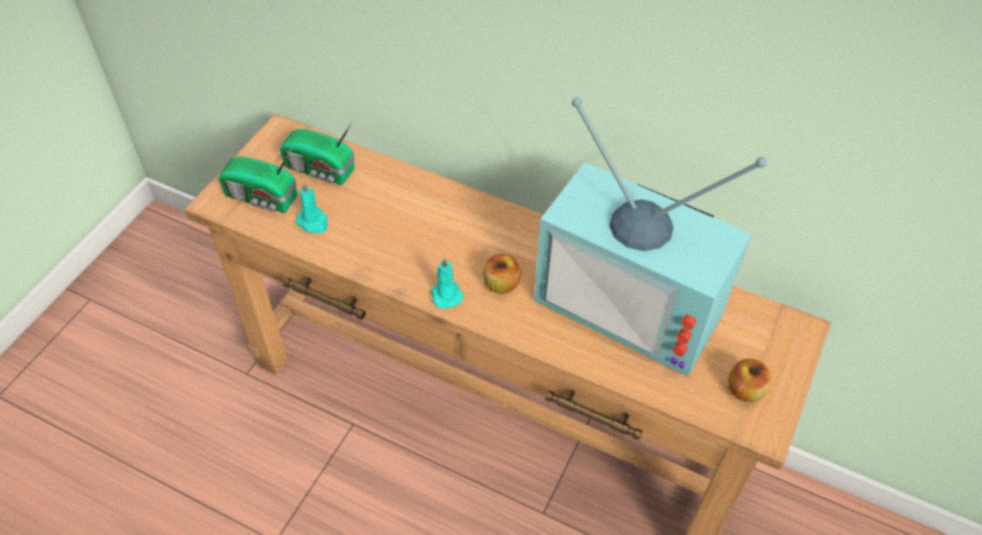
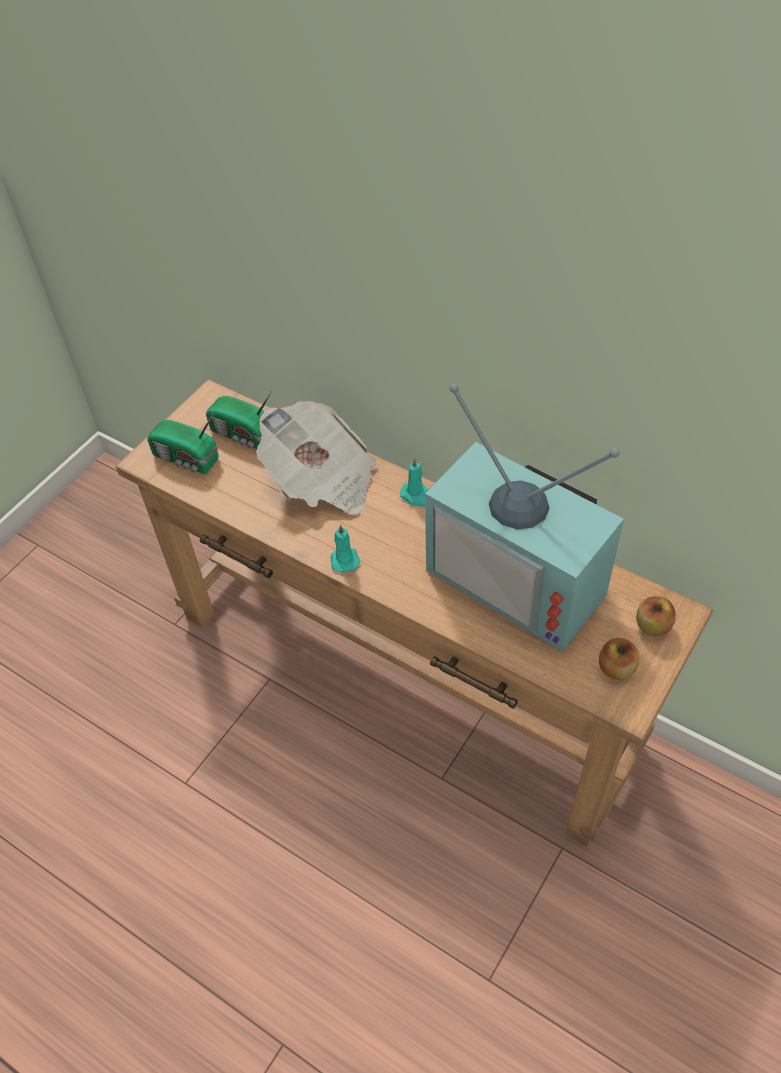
camera: 10 degrees right, 0 degrees up
turquoise candle [296,182,328,233] -> turquoise candle moved to [400,458,428,507]
apple [483,254,521,294] -> apple moved to [636,596,676,636]
none -> newspaper [256,401,376,515]

